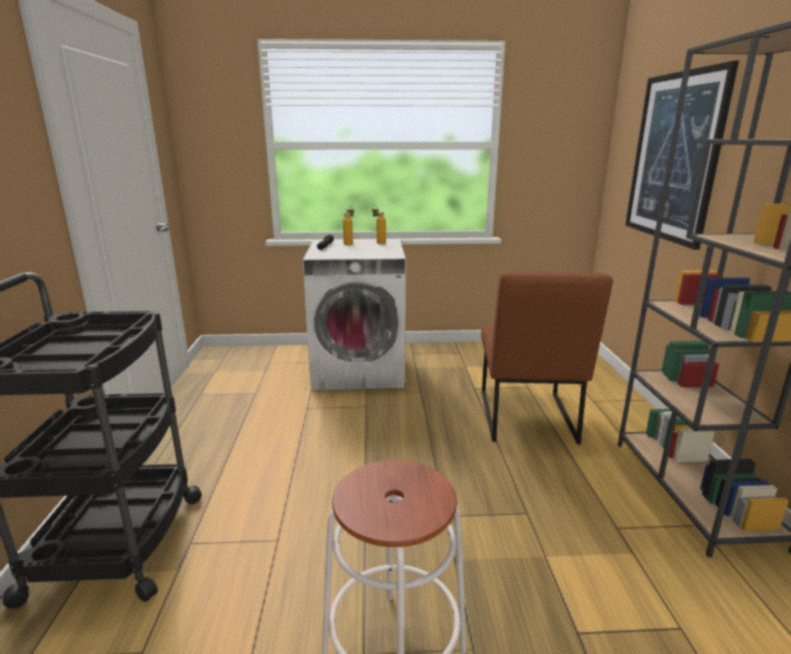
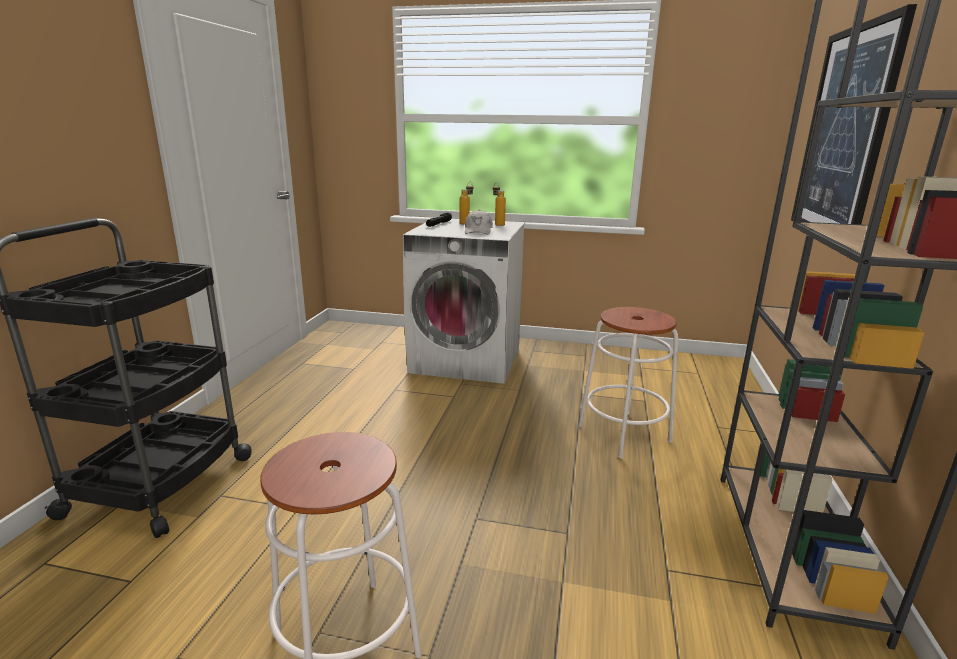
camera: 15 degrees right, 0 degrees up
brown chair [481,272,613,444] -> white stool [578,307,678,458]
none -> white cap [465,210,493,235]

